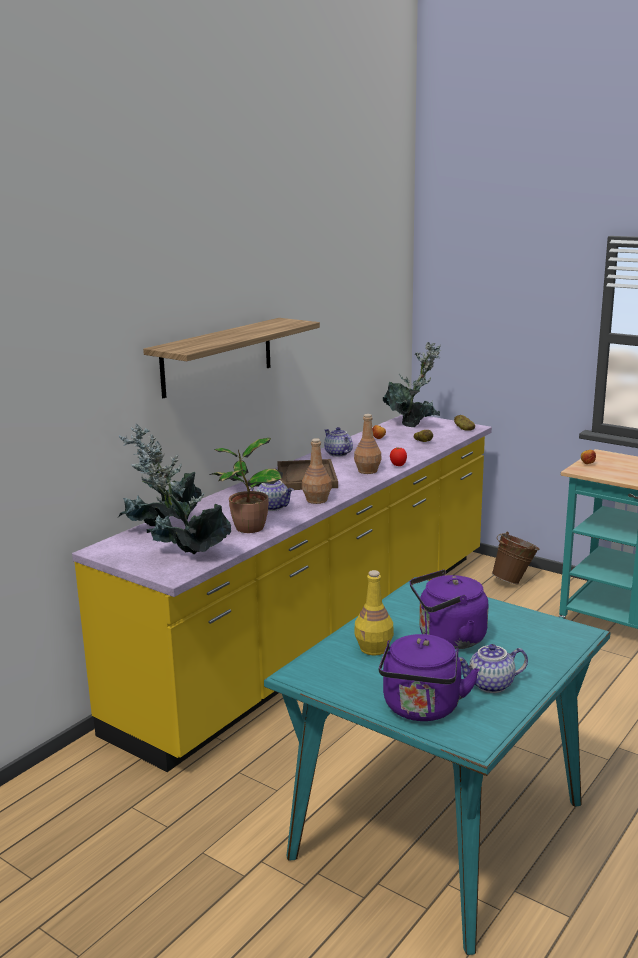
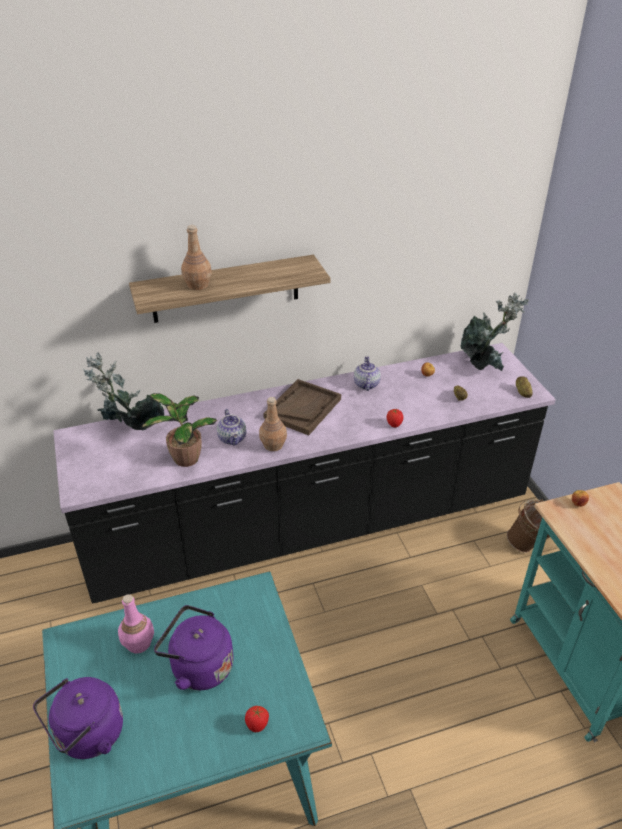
camera: 35 degrees right, 20 degrees up
yellow counter [72,415,492,772] -> black counter [53,343,556,604]
potted plant [138,441,231,554] -> none
brown bottle [354,414,382,474] -> brown bottle moved to [181,225,212,290]
yellow bottle [354,570,394,655] -> pink bottle [118,594,154,653]
teapot [459,644,528,693] -> none
none -> tomato [245,706,269,732]

